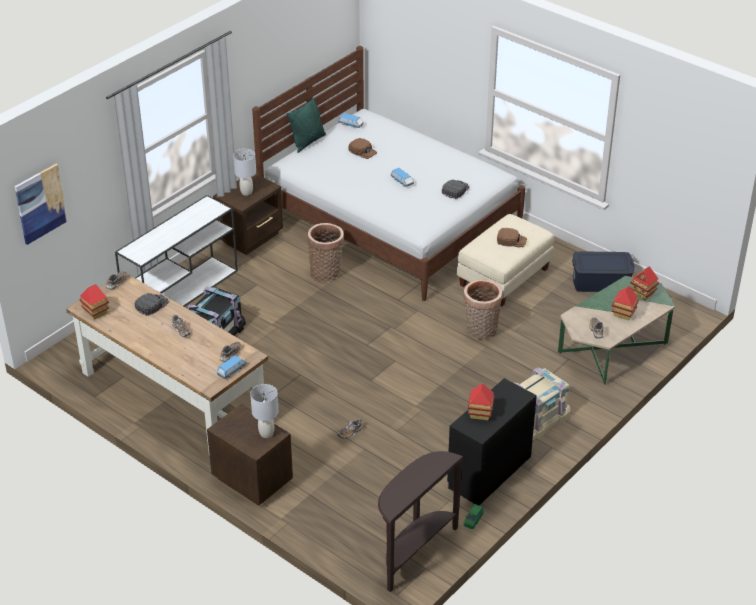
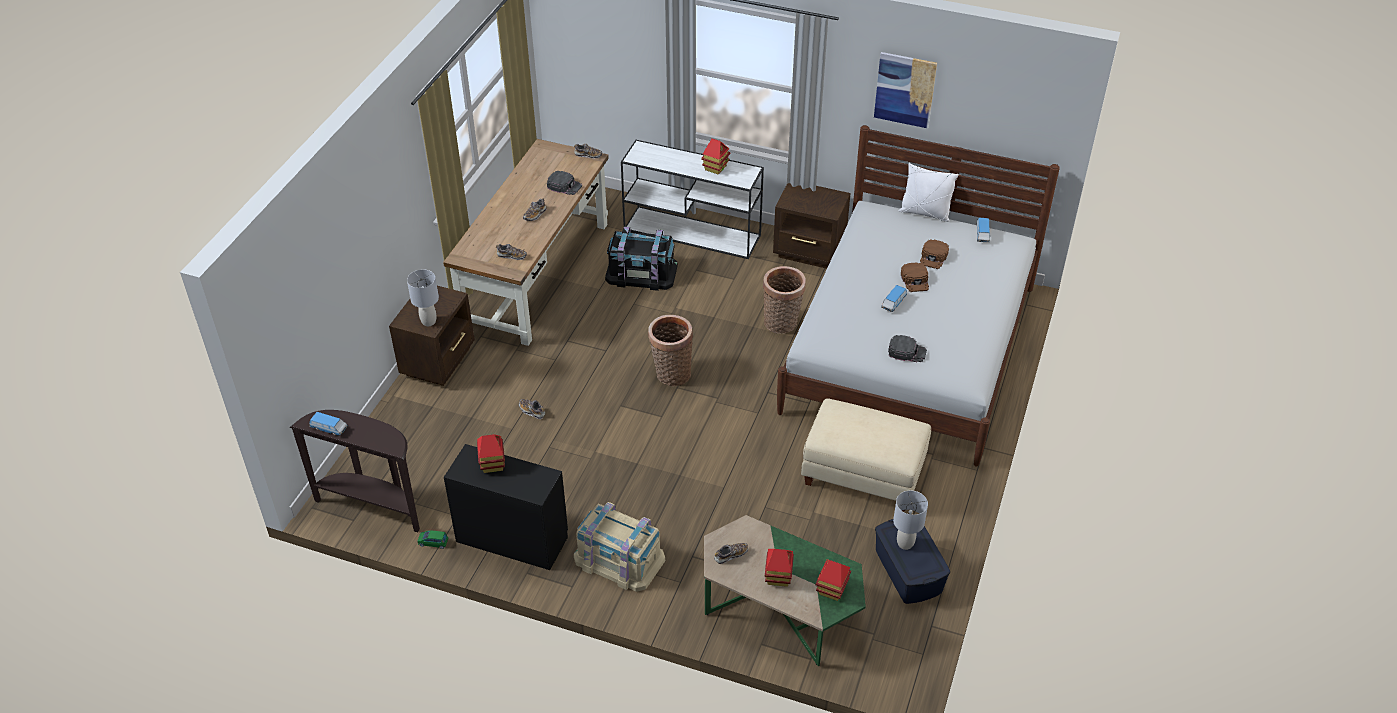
camera: 70 degrees right, 5 degrees up
picture [15,164,67,245] -> picture moved to [874,52,937,128]
toy house [79,284,109,319] -> toy house moved to [701,138,730,175]
toy car [217,355,247,379] -> toy car moved to [309,412,348,436]
grey table lamp [233,149,256,196] -> grey table lamp moved to [893,491,928,550]
green pillow [286,97,326,153] -> white pillow [899,163,959,222]
basket [464,279,502,340] -> basket moved to [648,315,693,386]
brown cap [497,228,527,247] -> brown cap moved to [901,262,929,292]

